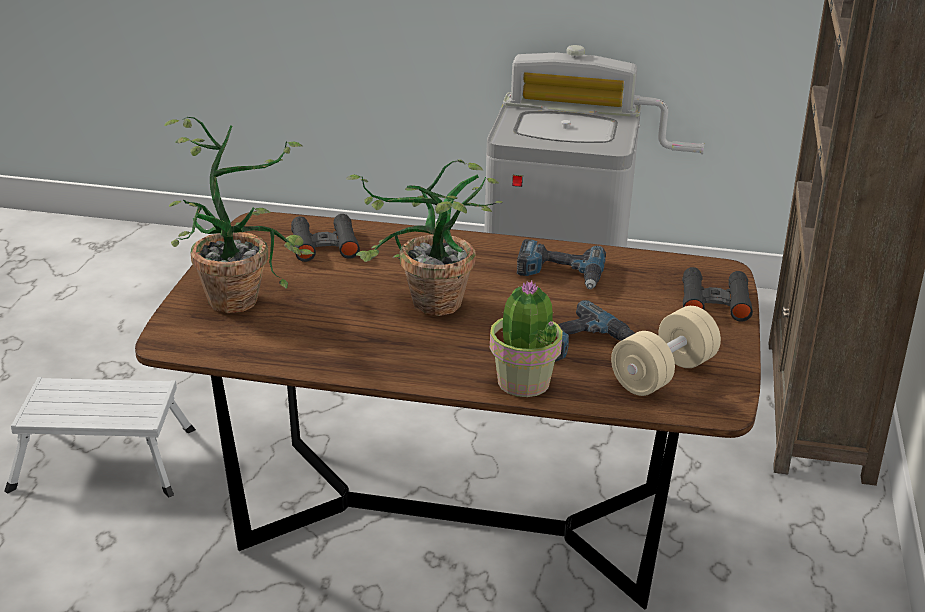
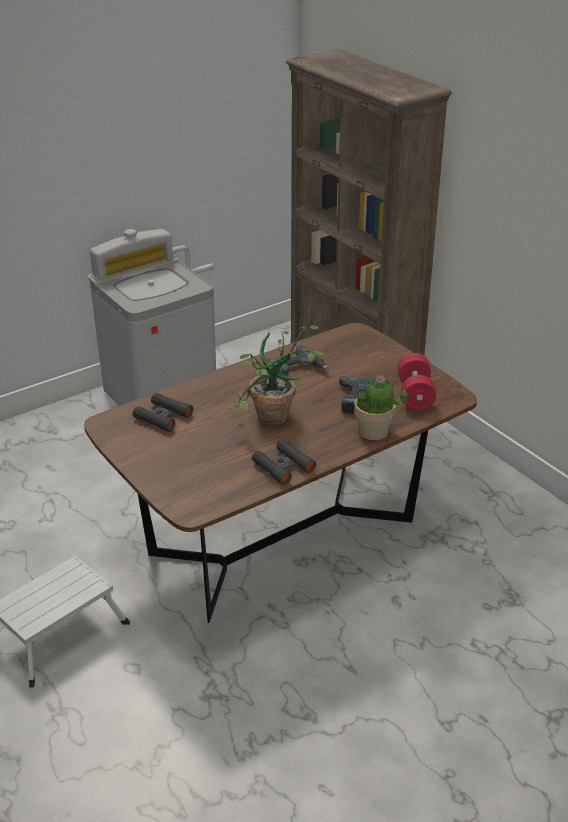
camera: 45 degrees left, 5 degrees up
potted plant [164,117,314,313] -> none
beige dumbbell [611,306,721,396] -> red dumbbell [398,353,436,410]
black binoculars [682,267,753,321] -> black binoculars moved to [252,439,316,485]

